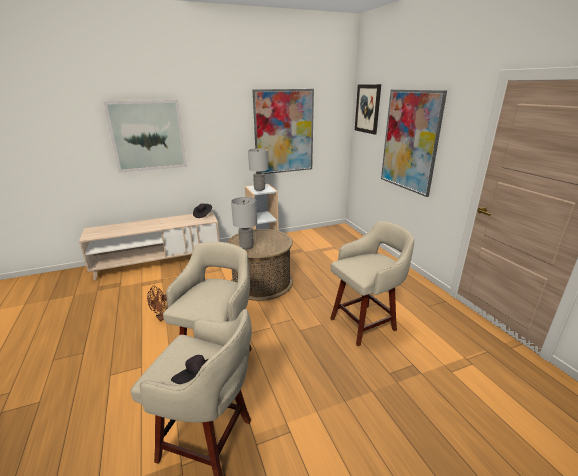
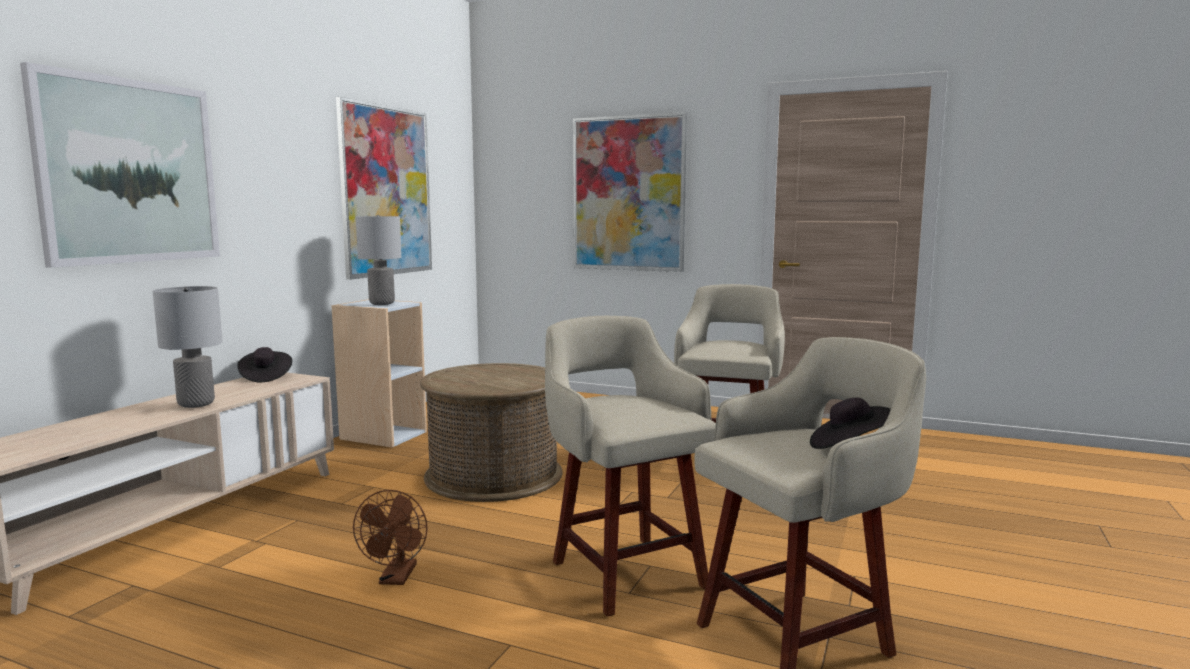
camera: 45 degrees left, 15 degrees down
grey table lamp [231,197,257,249] -> grey table lamp moved to [153,286,223,408]
picture [355,84,381,135] -> none

